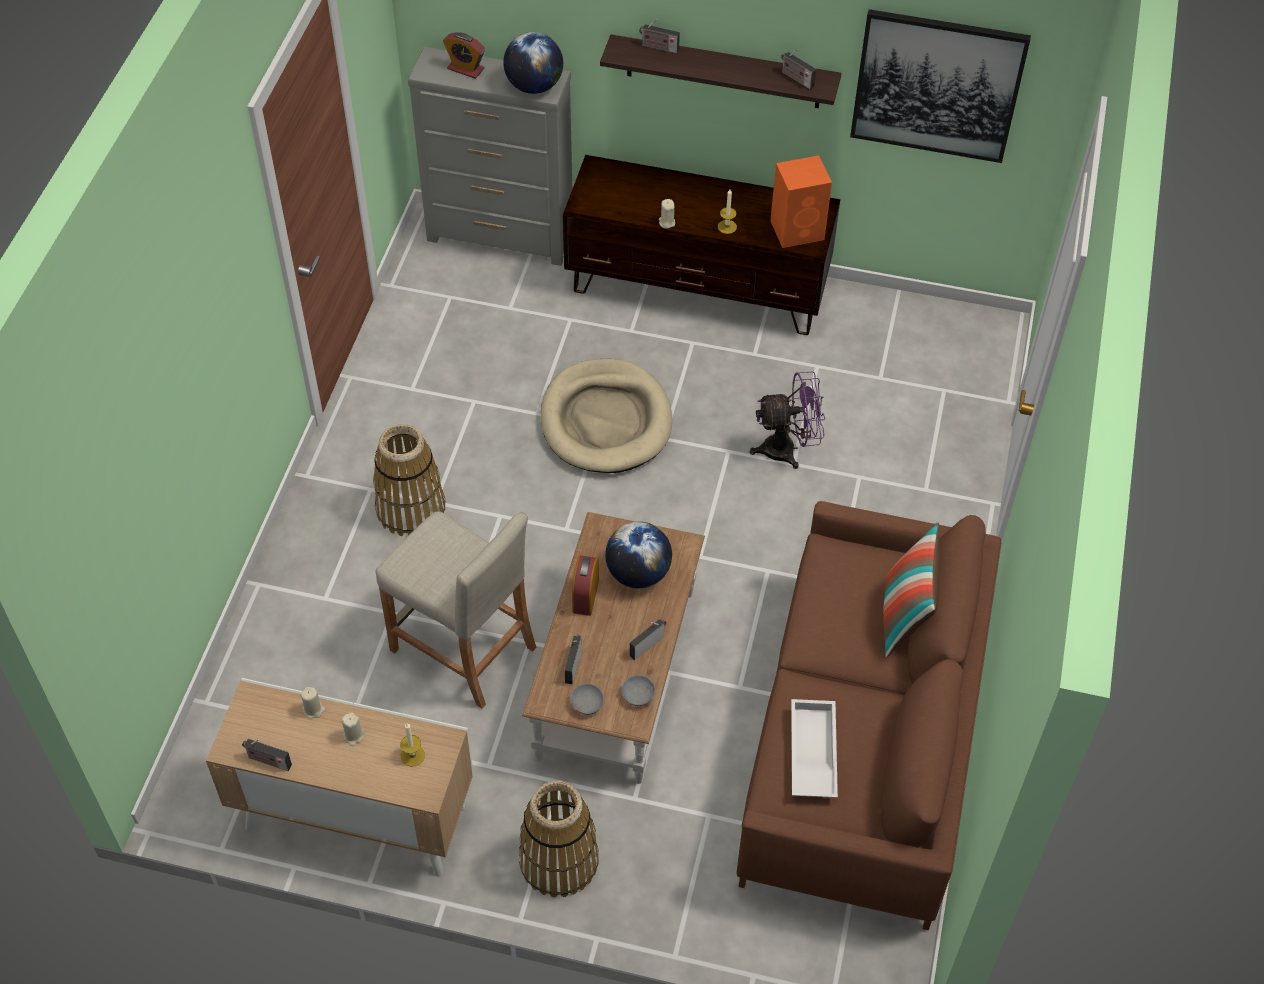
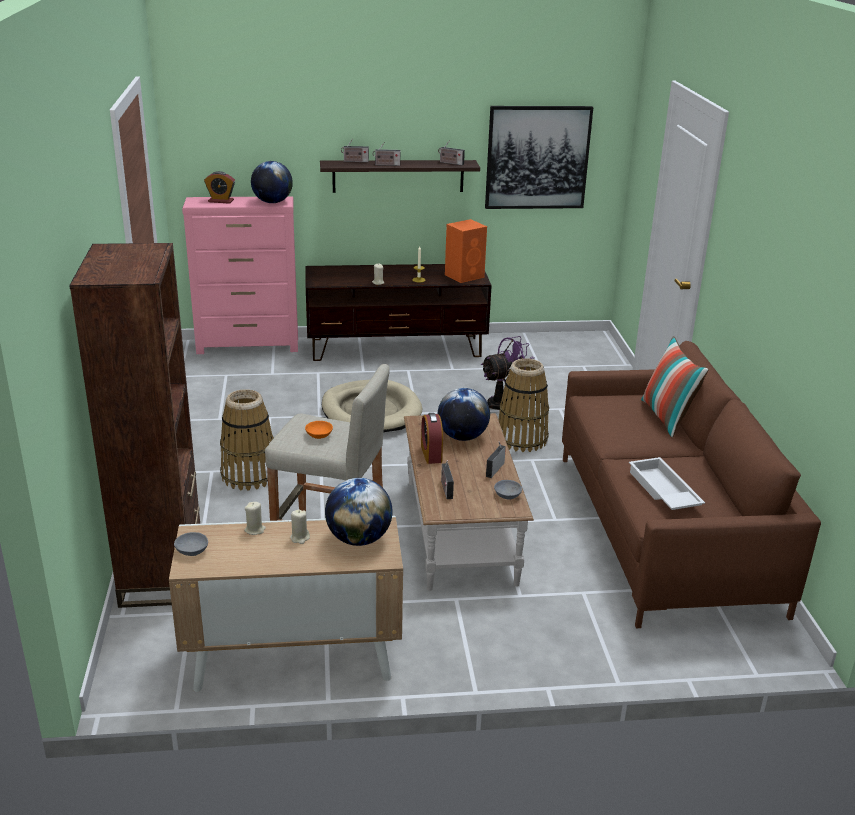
camera: 20 degrees left, 25 degrees down
radio [242,739,292,771] -> radio moved to [373,142,400,166]
candle [400,723,425,767] -> globe [325,478,393,546]
grey dresser [408,47,572,266] -> pink dresser [182,196,298,354]
basket [519,781,599,897] -> basket moved to [498,358,549,452]
grey bowl [570,684,604,715] -> grey bowl moved to [174,532,208,556]
none -> brown bookcase [69,243,200,608]
none -> orange bowl [305,421,333,439]

